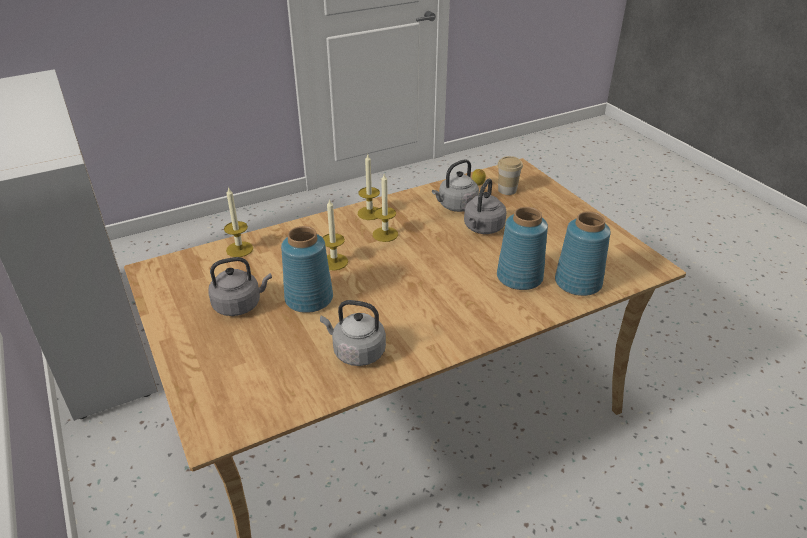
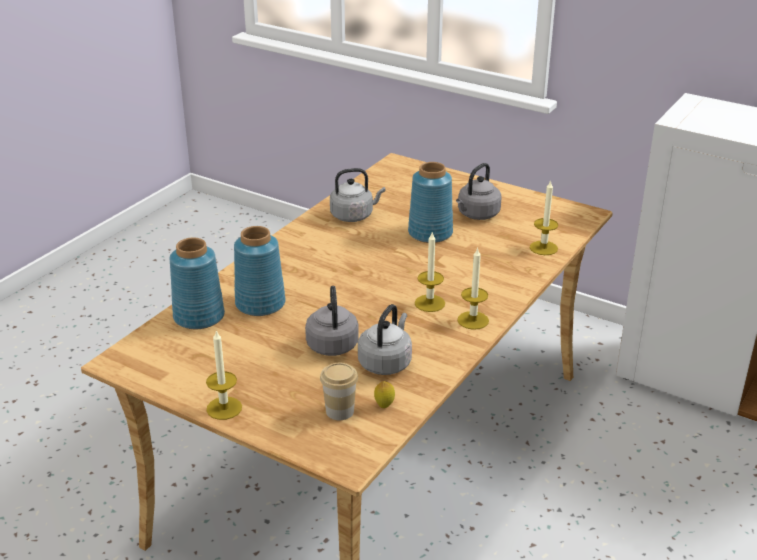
camera: 150 degrees right, 5 degrees down
candle [322,198,348,270] -> candle moved to [206,330,242,420]

